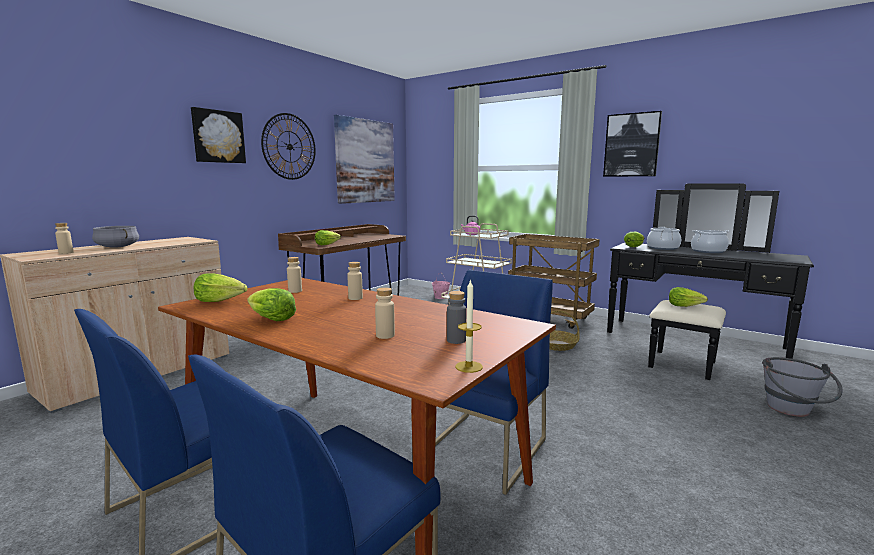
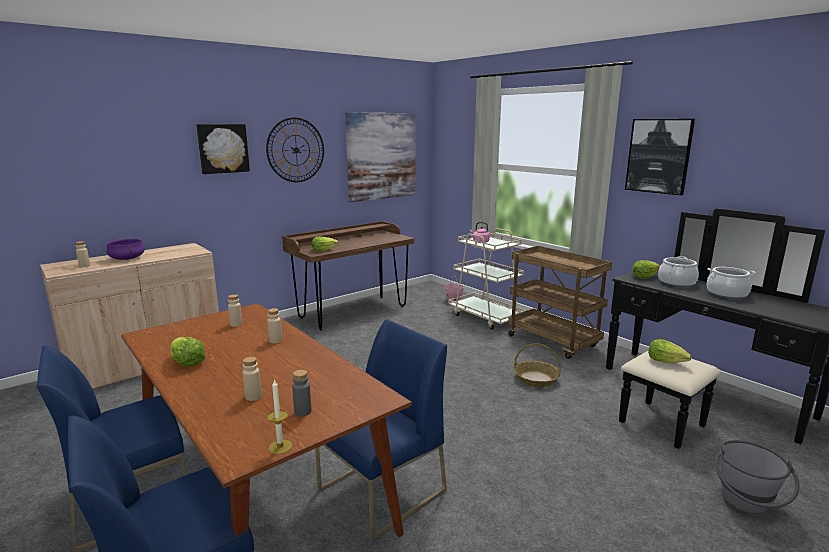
camera: 15 degrees right, 5 degrees up
grey cooking pot [92,226,139,248] -> purple cooking pot [107,239,145,260]
lettuce [194,273,248,302] -> none

